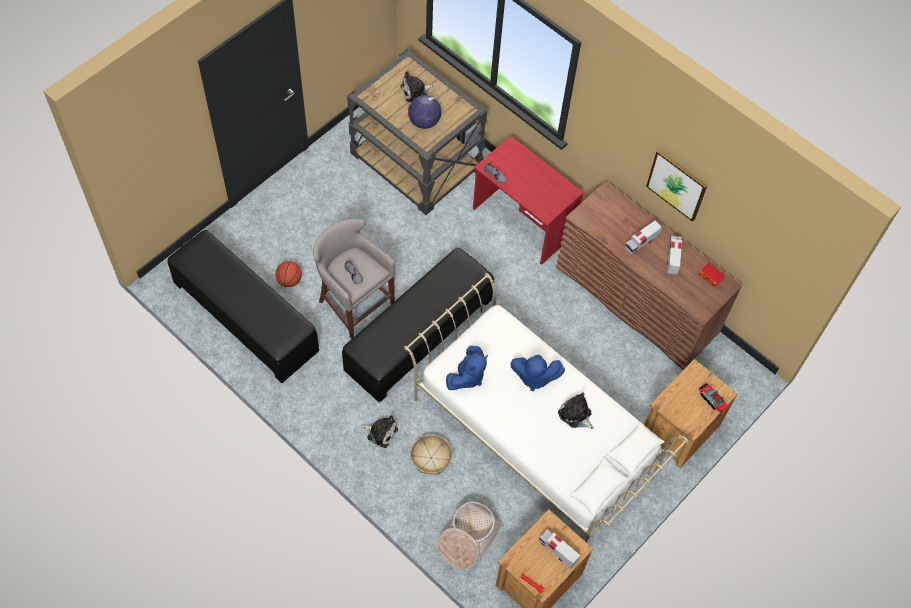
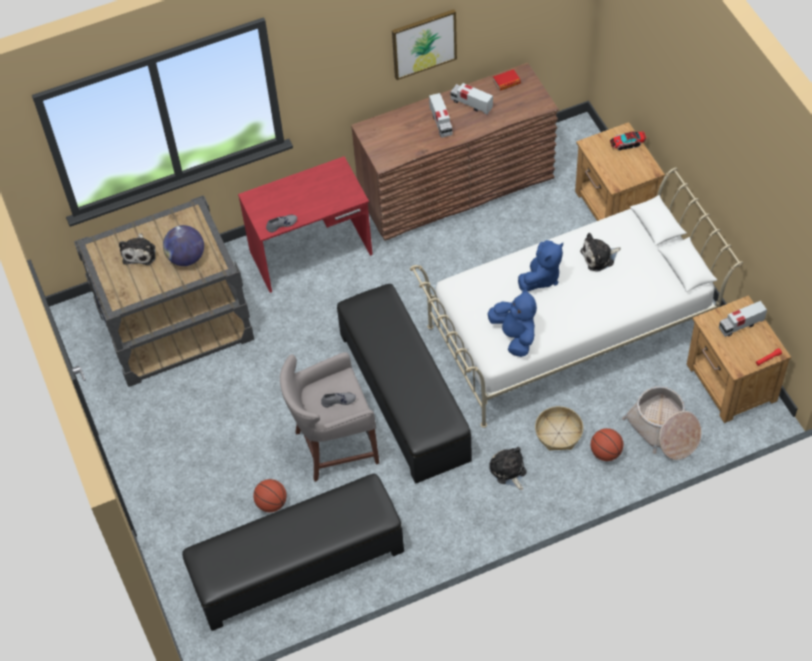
camera: 60 degrees left, 5 degrees down
plush toy [361,415,398,448] -> plush toy turned 75 degrees counterclockwise [490,447,527,490]
none -> basketball [590,428,623,461]

